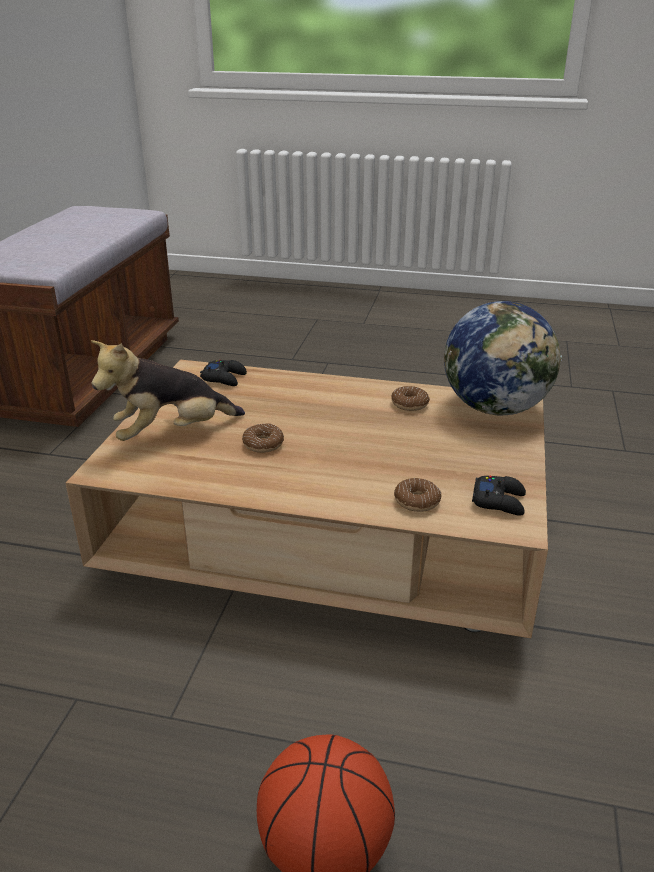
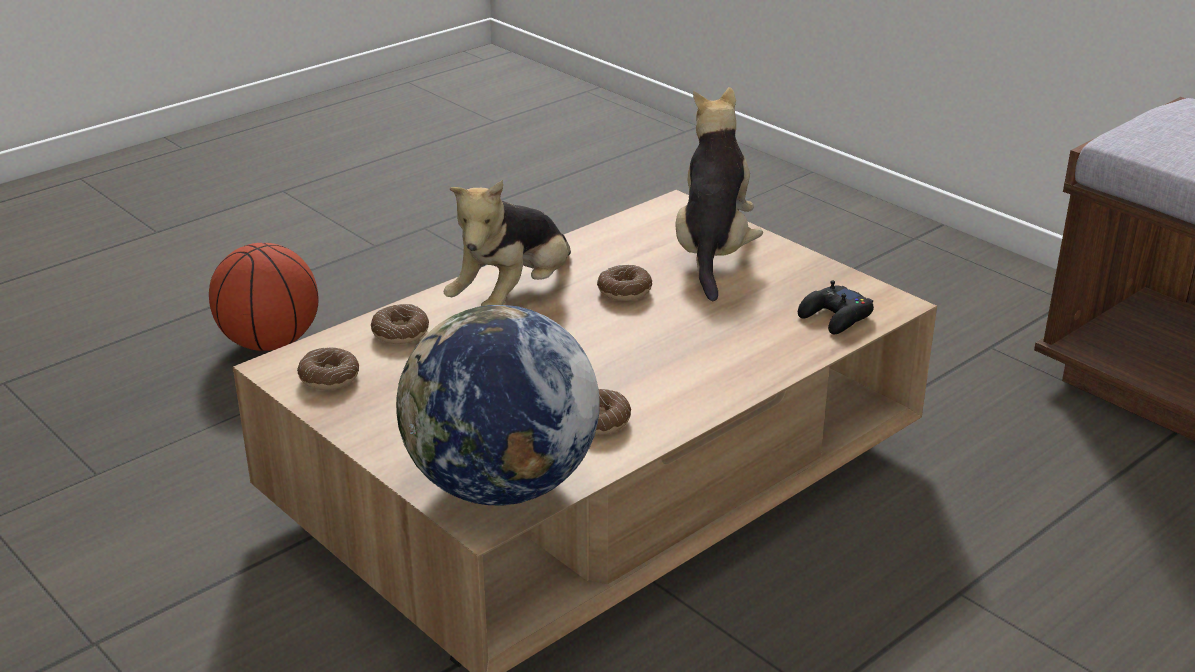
camera: 125 degrees right, 0 degrees up
black game controller [472,476,526,516] -> donut [297,347,359,390]
none -> plush toy [444,180,571,306]

